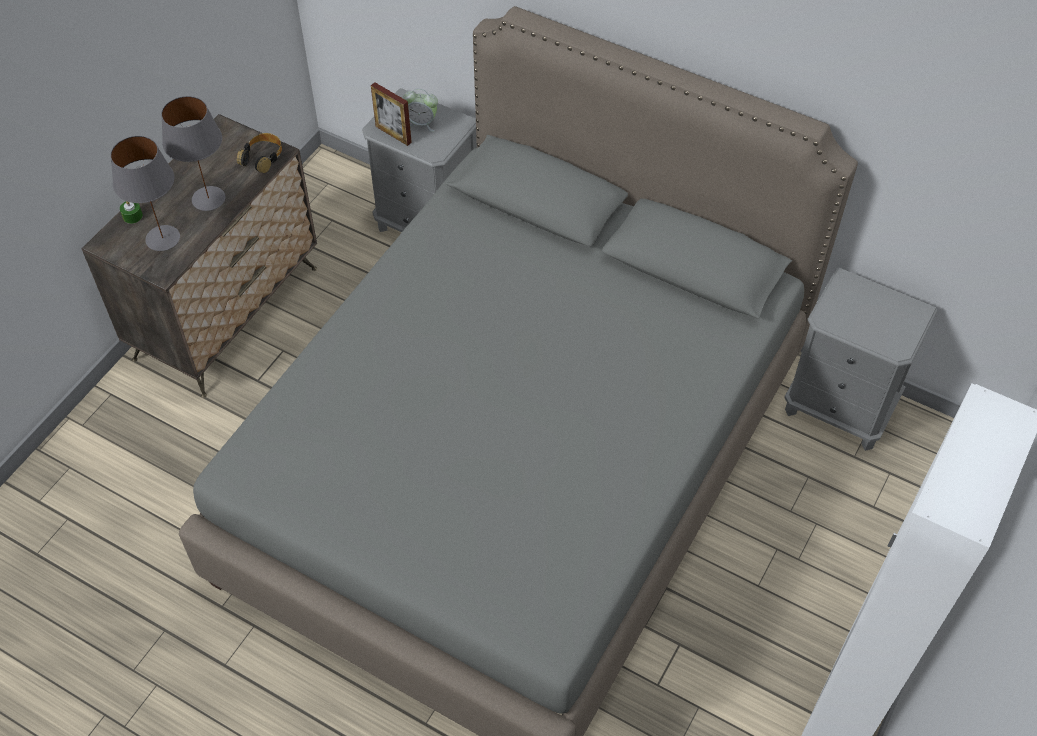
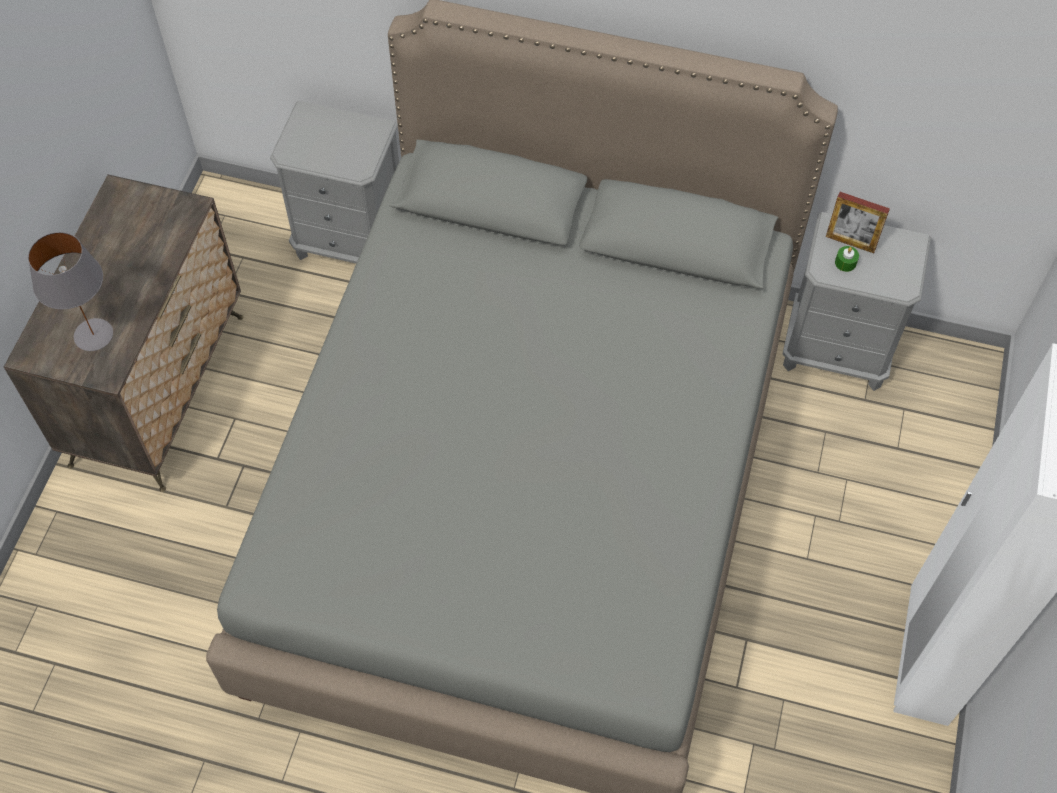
camera: 15 degrees left, 5 degrees up
green candle [120,201,143,224] -> green candle moved to [835,246,859,272]
grey table lamp [161,96,226,211] -> none
headphones [237,133,282,173] -> none
picture frame [371,82,412,146] -> picture frame moved to [826,192,890,253]
alarm clock [403,89,438,132] -> none

